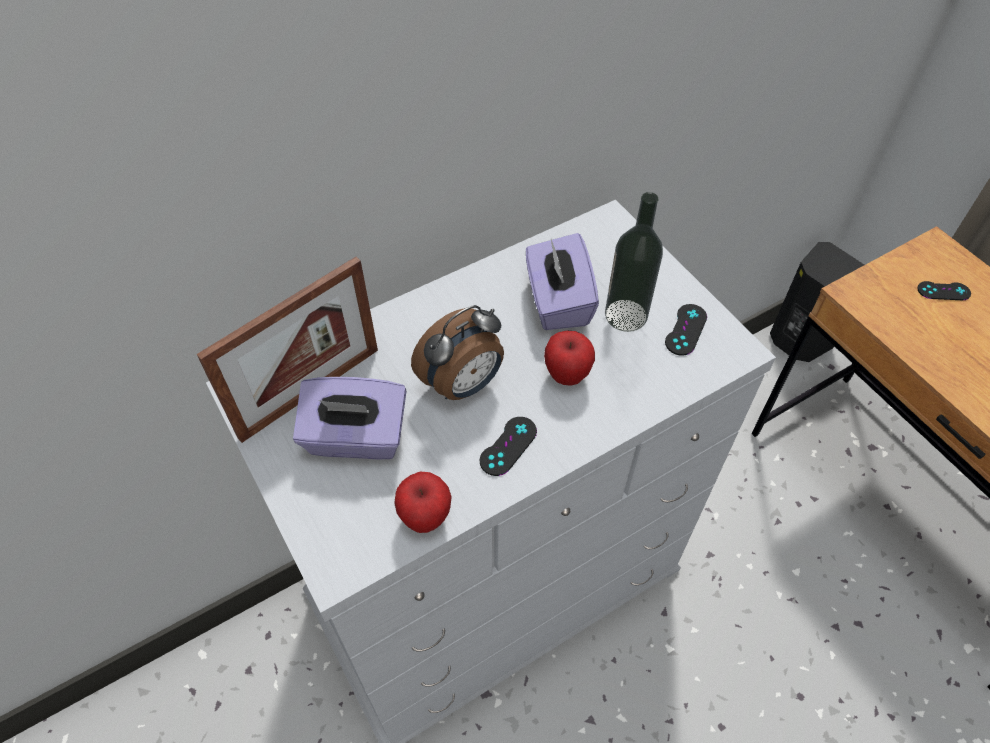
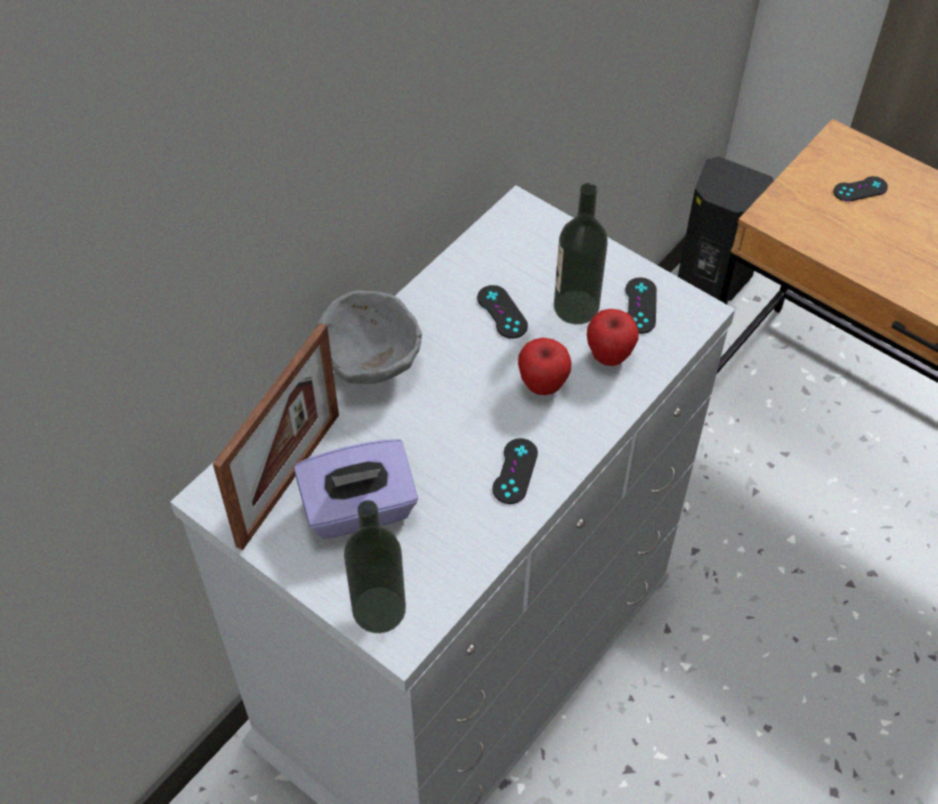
camera: 20 degrees left, 0 degrees up
apple [394,471,452,533] -> apple moved to [587,309,639,366]
alarm clock [411,305,504,400] -> none
purple tissue box [526,233,599,330] -> black game controller [477,285,528,339]
none -> grey bowl [316,290,422,384]
none -> bottle [344,500,406,633]

